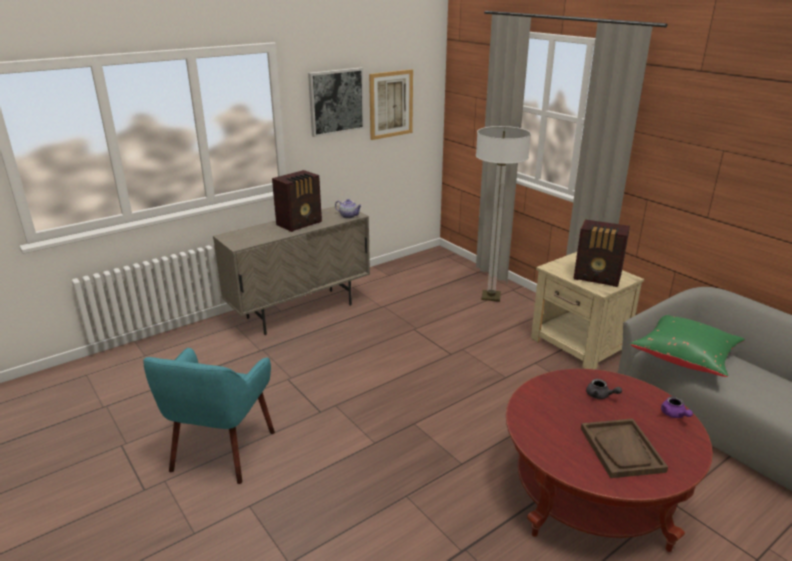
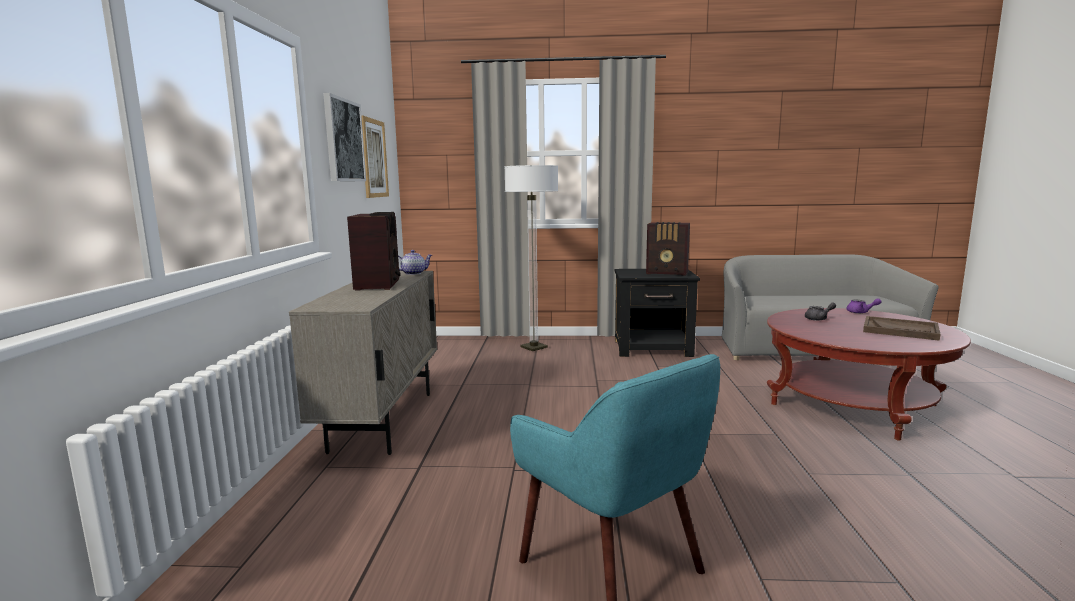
camera: 50 degrees left, 15 degrees down
beige nightstand [531,252,644,369] -> black nightstand [614,269,700,357]
radio [574,219,630,287] -> radio turned 45 degrees clockwise [646,222,690,276]
green pillow [630,315,745,377] -> none

